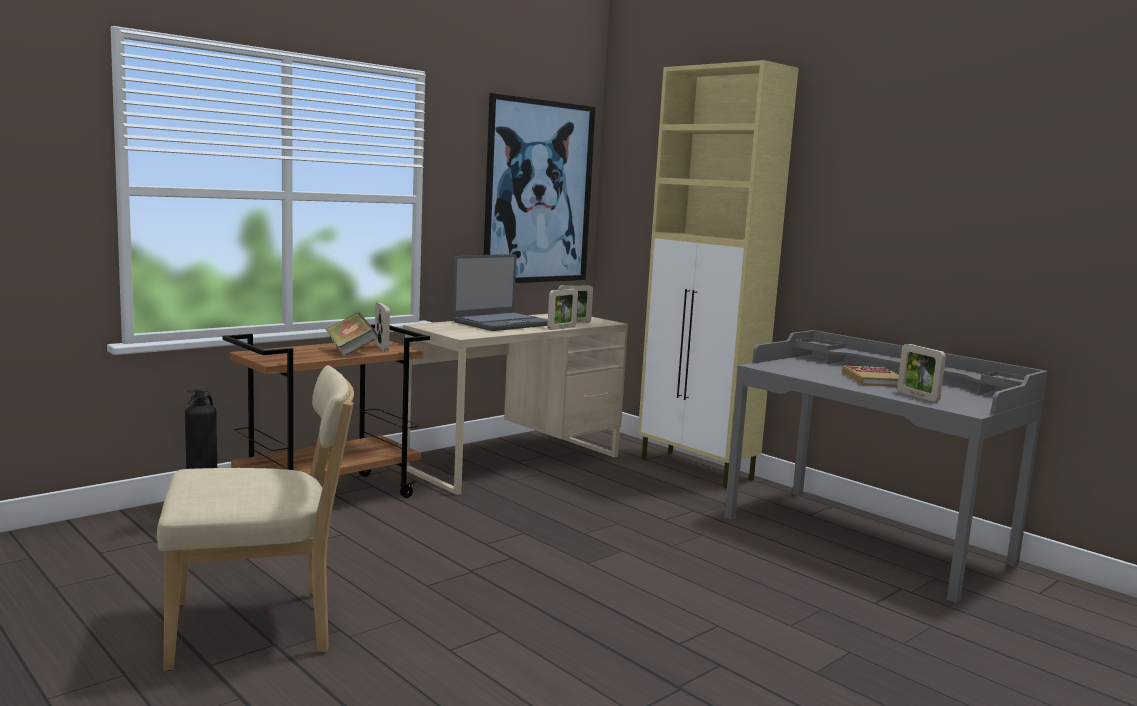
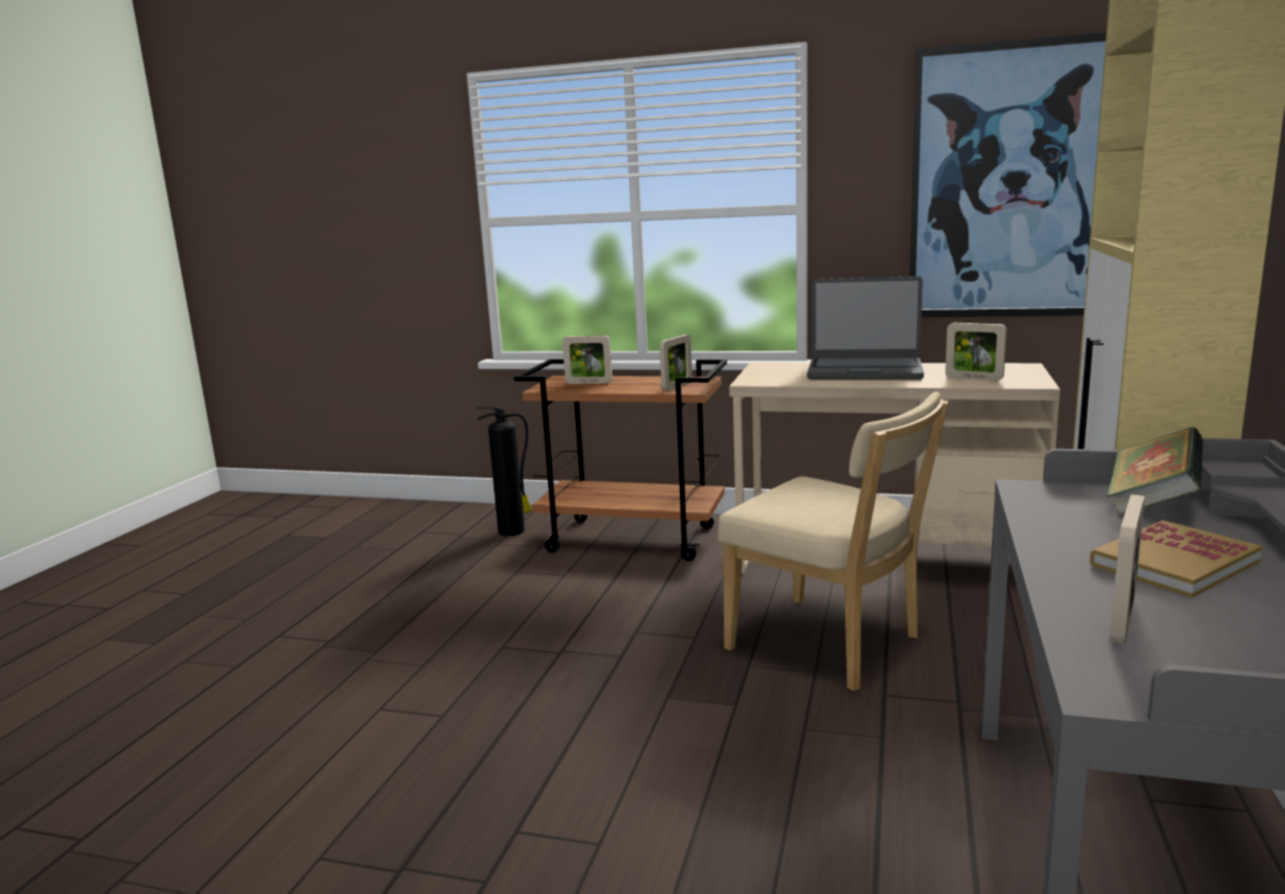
camera: 60 degrees right, 5 degrees up
beige chair [157,365,354,671] -> beige chair moved to [717,392,948,691]
book [325,313,378,357] -> book moved to [1107,427,1203,516]
picture frame [547,289,578,330] -> picture frame moved to [563,335,612,384]

